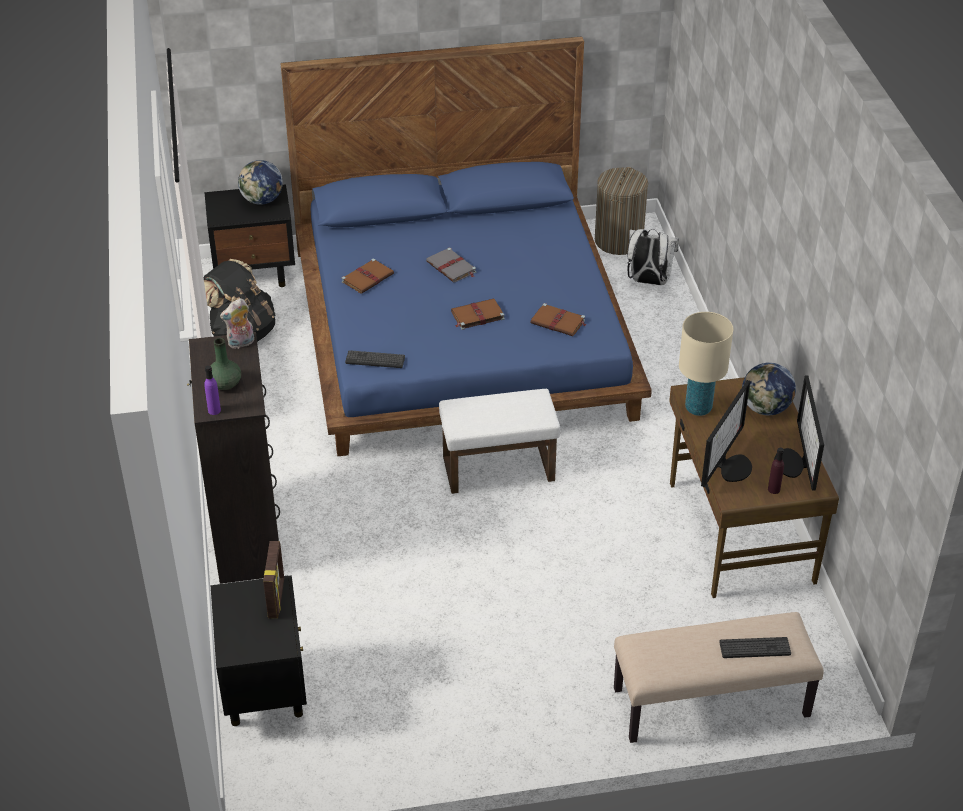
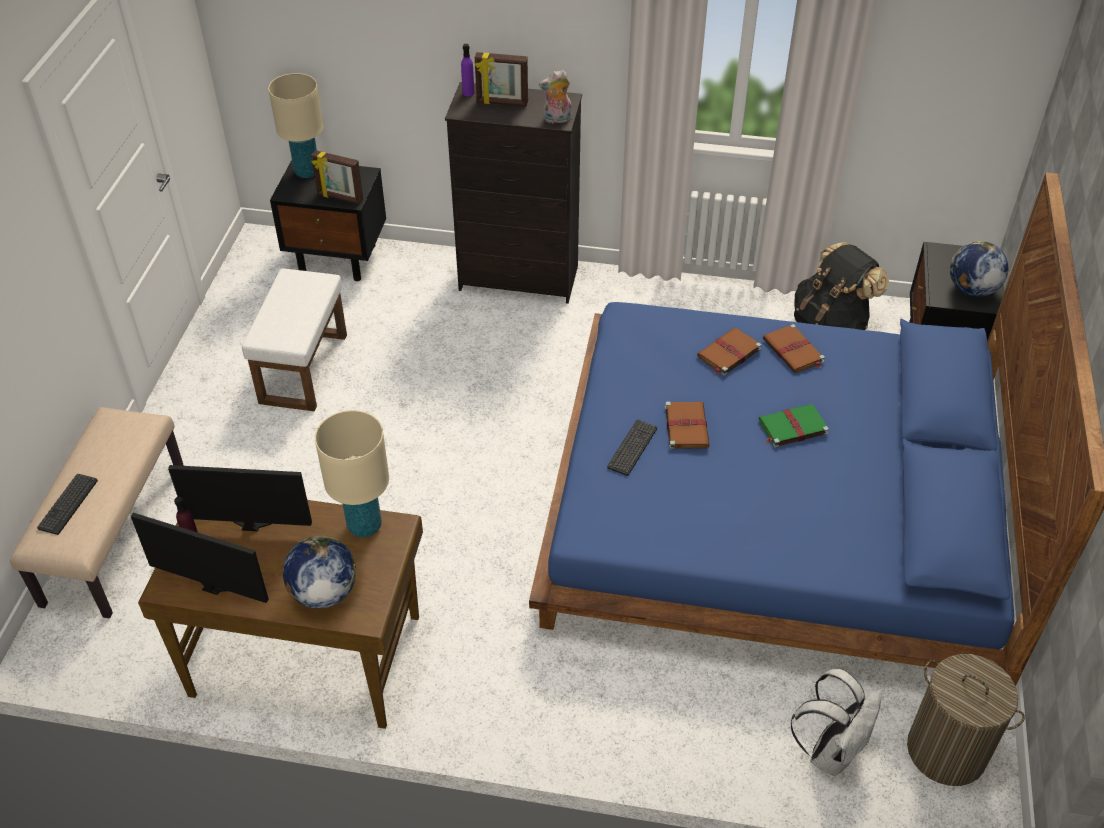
camera: 110 degrees right, 5 degrees up
green vase [210,338,241,390] -> picture frame [475,52,528,106]
plush toy [220,298,254,349] -> plush toy turned 90 degrees counterclockwise [539,70,571,123]
keyboard [345,350,405,368] -> keyboard moved to [607,419,657,476]
grey book [426,247,476,282] -> green book [759,404,829,448]
white ottoman [439,389,560,494] -> white ottoman moved to [242,268,347,411]
brown book [531,303,587,336] -> brown book moved to [697,327,762,376]
monitor [701,380,752,487] -> monitor turned 135 degrees clockwise [168,465,312,531]
none -> beige table lamp [268,73,323,178]

